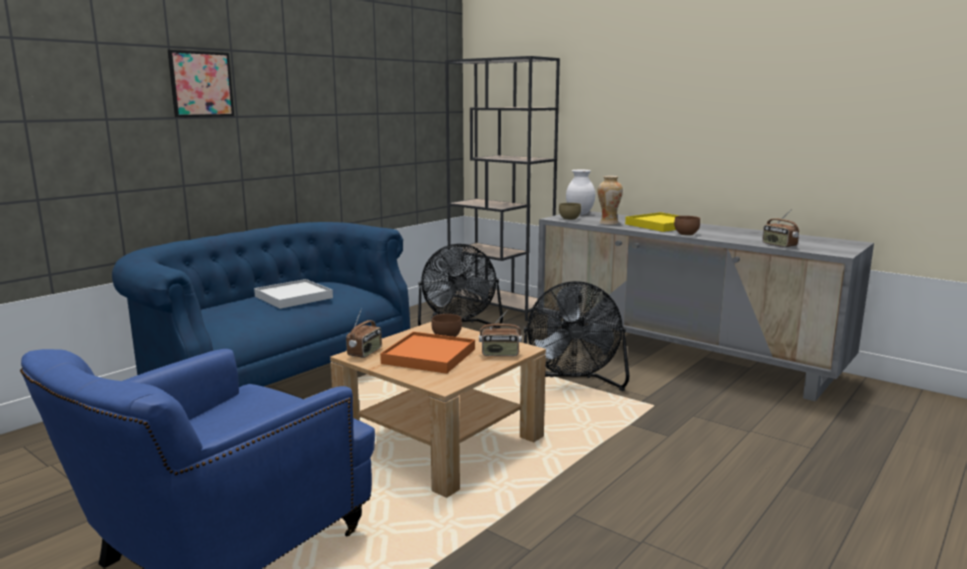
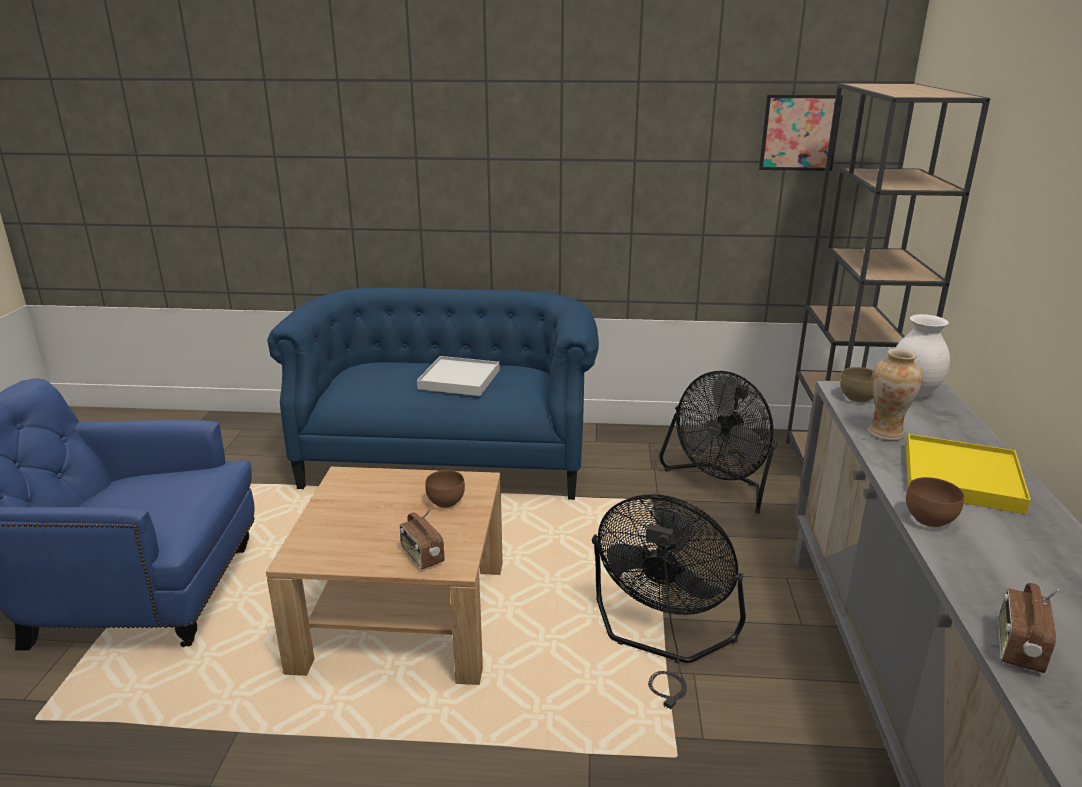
camera: 55 degrees right, 10 degrees up
picture [168,50,234,117] -> picture moved to [759,95,843,171]
radio [346,309,382,358] -> none
orange tray [380,332,475,374] -> none
black fan [524,281,629,391] -> black fan turned 150 degrees clockwise [592,494,746,709]

